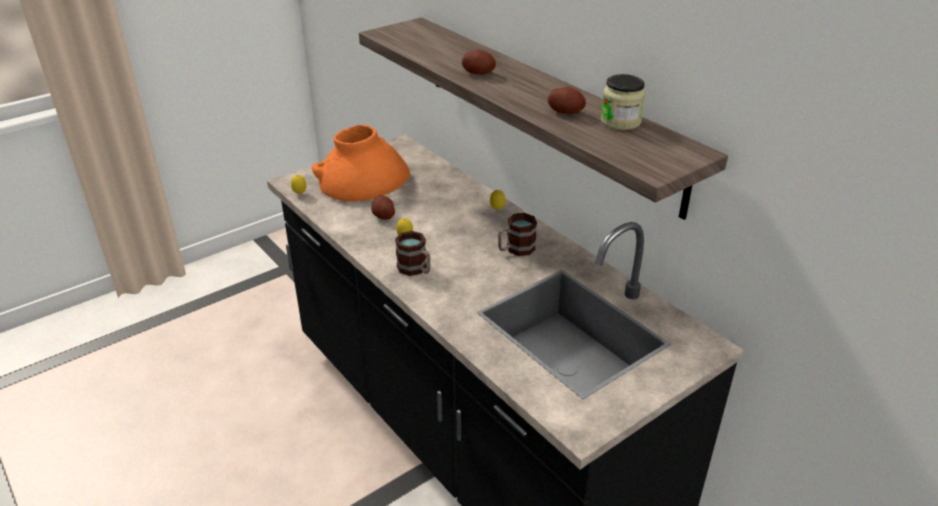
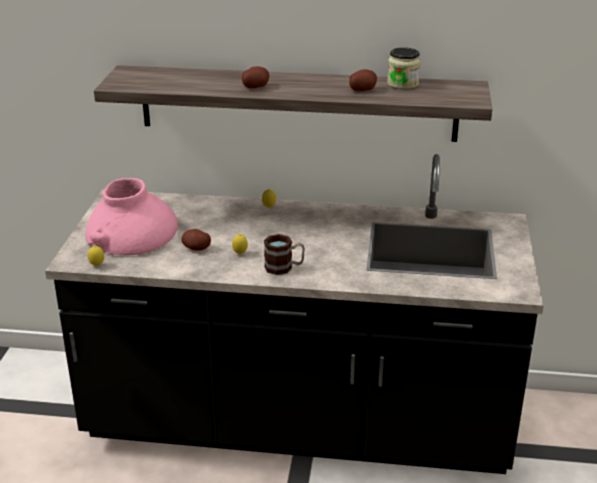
camera: 45 degrees left, 5 degrees down
orange vase [312,125,410,201] -> pink vase [85,178,178,255]
mug [498,213,537,256] -> none

